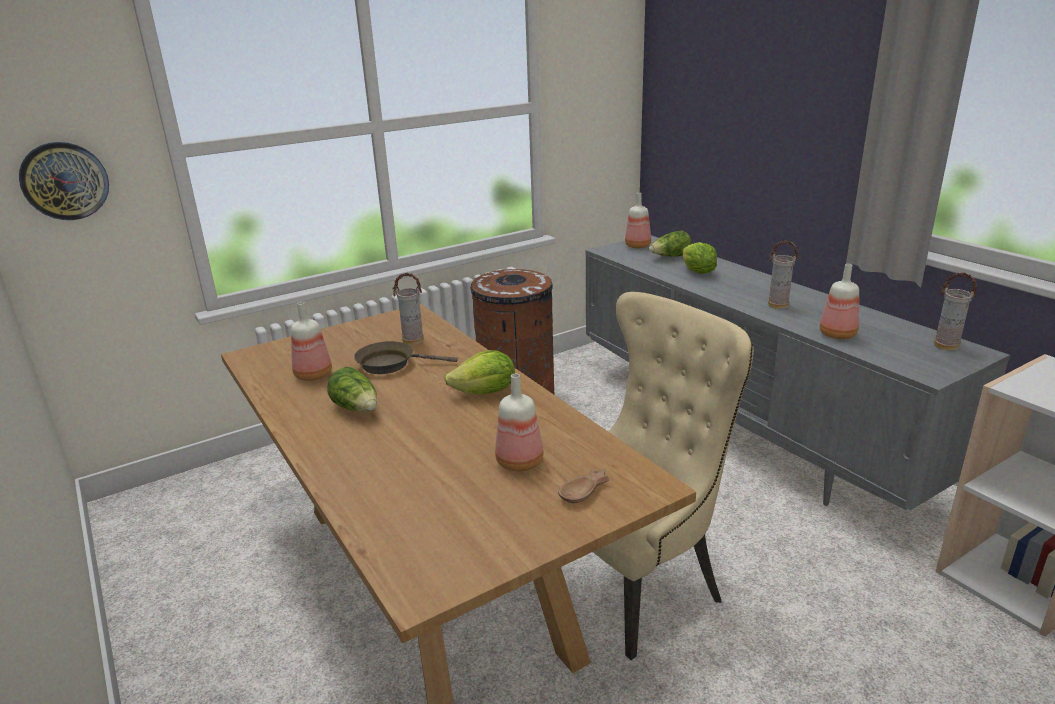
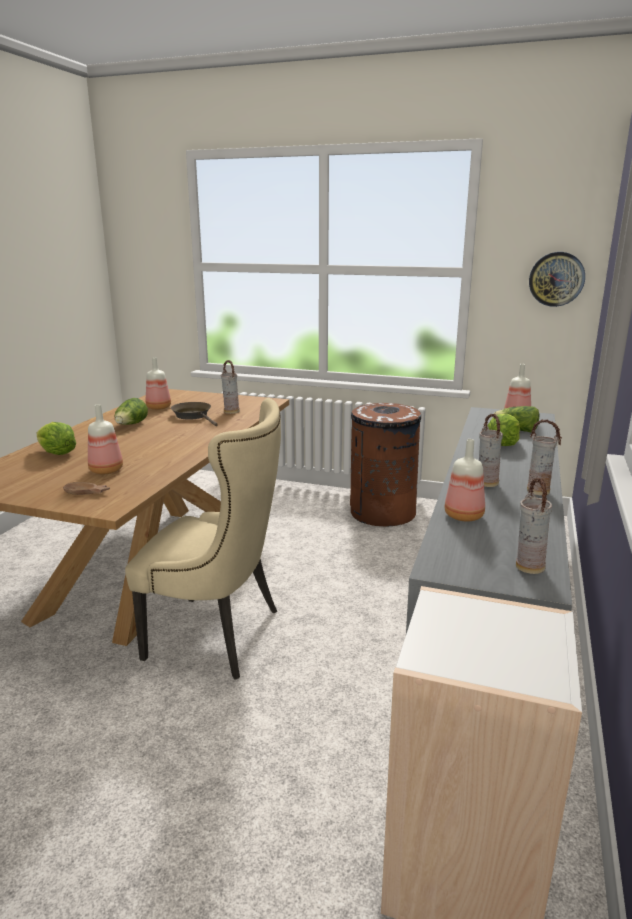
camera: 50 degrees right, 5 degrees down
wall clock [19,142,109,220] -> wall clock moved to [529,252,585,307]
lettuce [444,350,515,395] -> lettuce moved to [37,422,76,455]
none -> vase [527,420,562,496]

